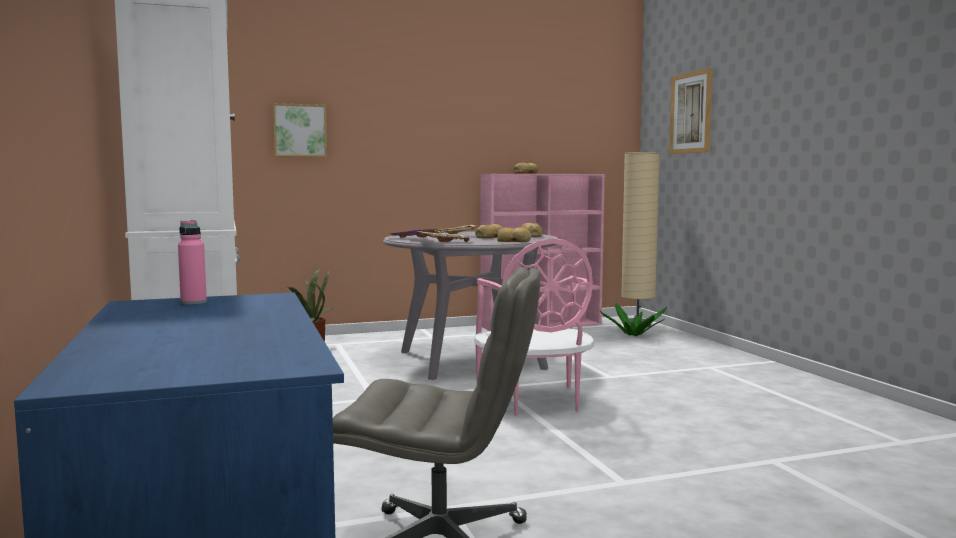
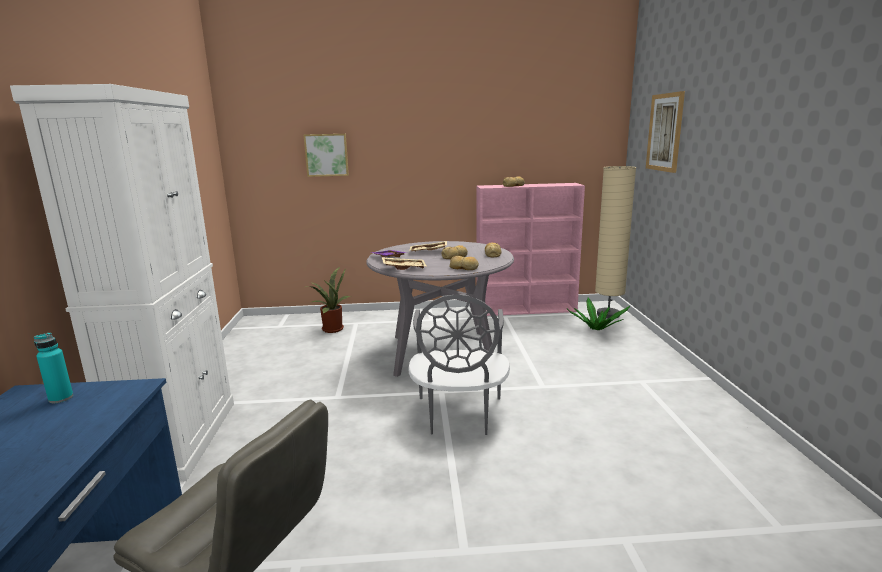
camera: 15 degrees right, 10 degrees up
pink bottle [178,220,207,305] -> turquoise bottle [34,333,73,404]
pink chair [474,239,594,416] -> grey chair [408,294,510,435]

